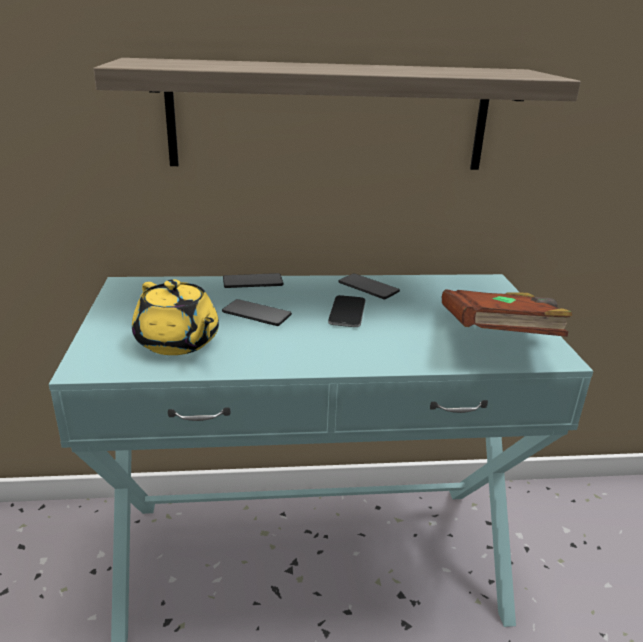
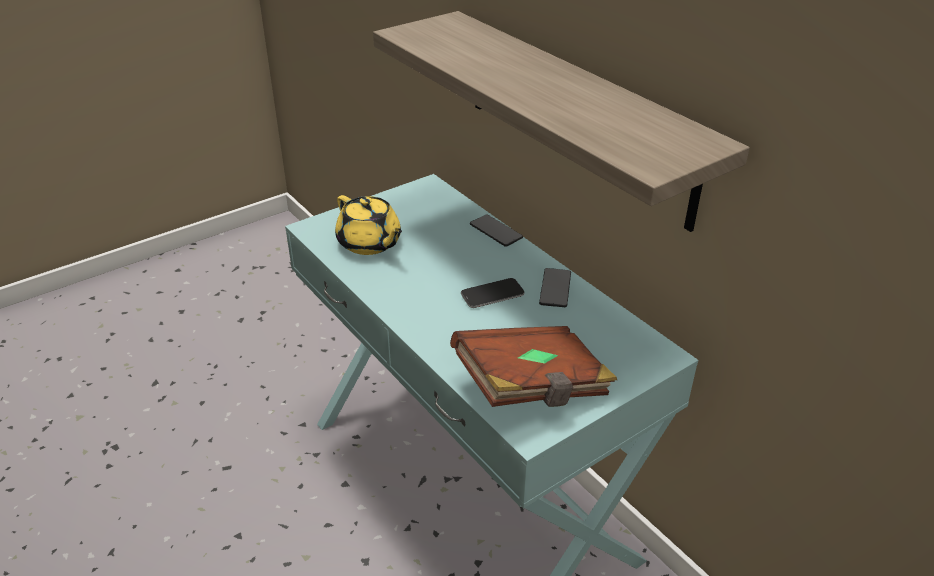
camera: 60 degrees right, 10 degrees up
yellow teapot [132,279,219,355] -> yellow teapot turned 60 degrees counterclockwise [335,195,402,255]
phone [222,299,292,326] -> none

